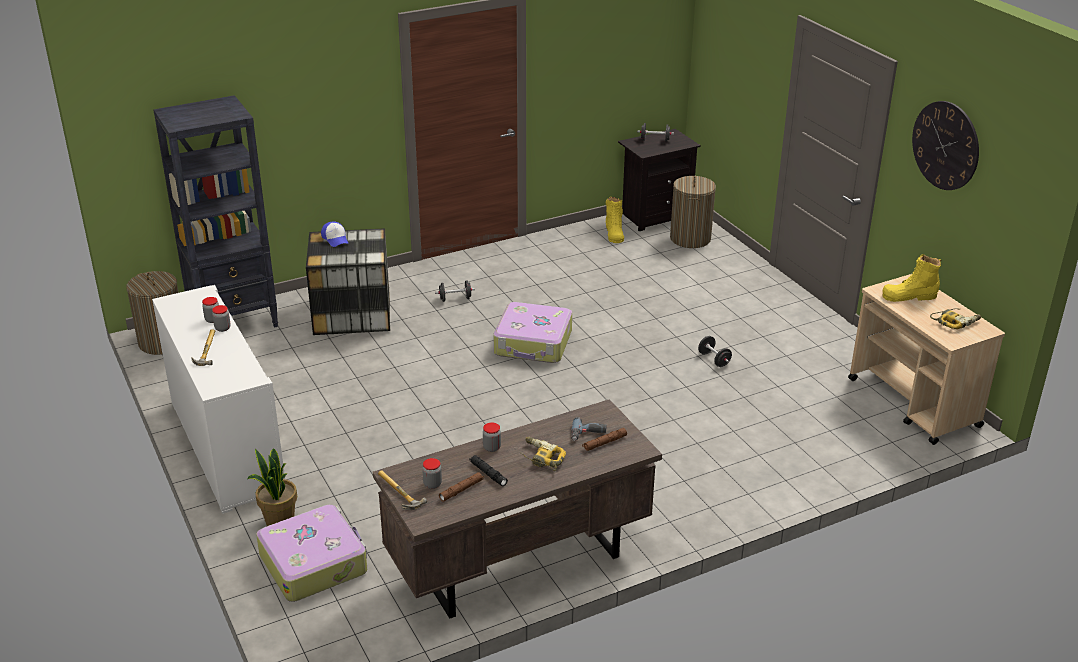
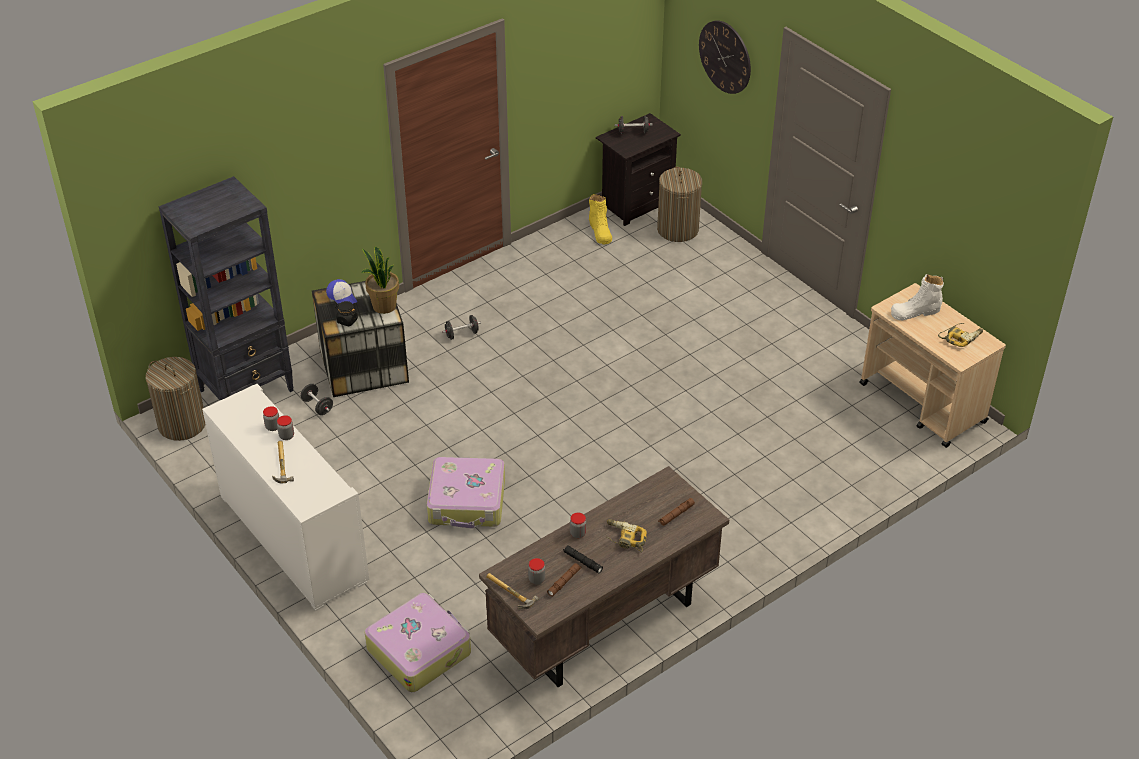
camera: 10 degrees left, 10 degrees up
potted plant [247,448,297,526] -> potted plant moved to [362,247,399,314]
suitcase [494,302,572,363] -> suitcase moved to [427,457,505,528]
power drill [571,417,607,441] -> none
black dumbbell [698,336,732,367] -> black dumbbell moved to [300,384,333,415]
yellow boot [882,254,941,302] -> white boot [891,274,944,320]
wall clock [912,101,979,190] -> wall clock moved to [699,20,751,94]
none -> black jar [335,301,358,326]

